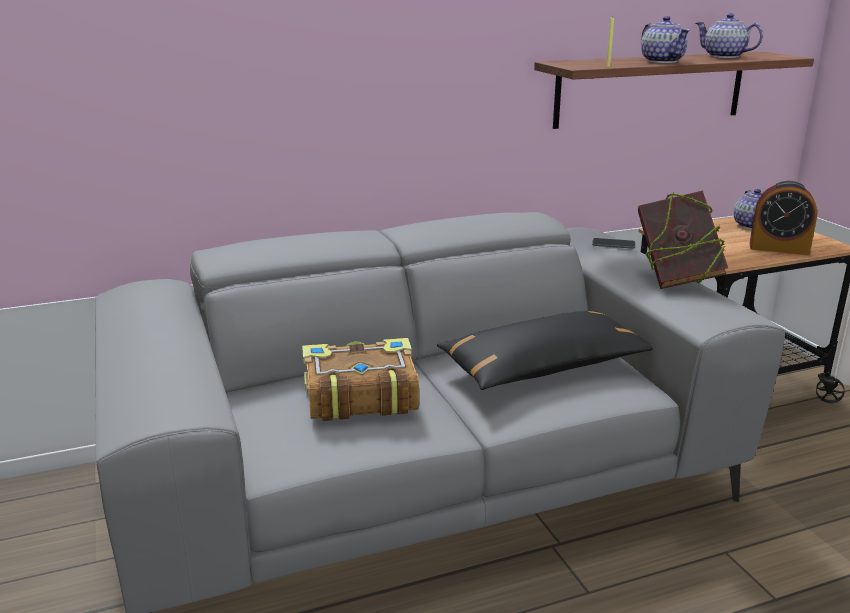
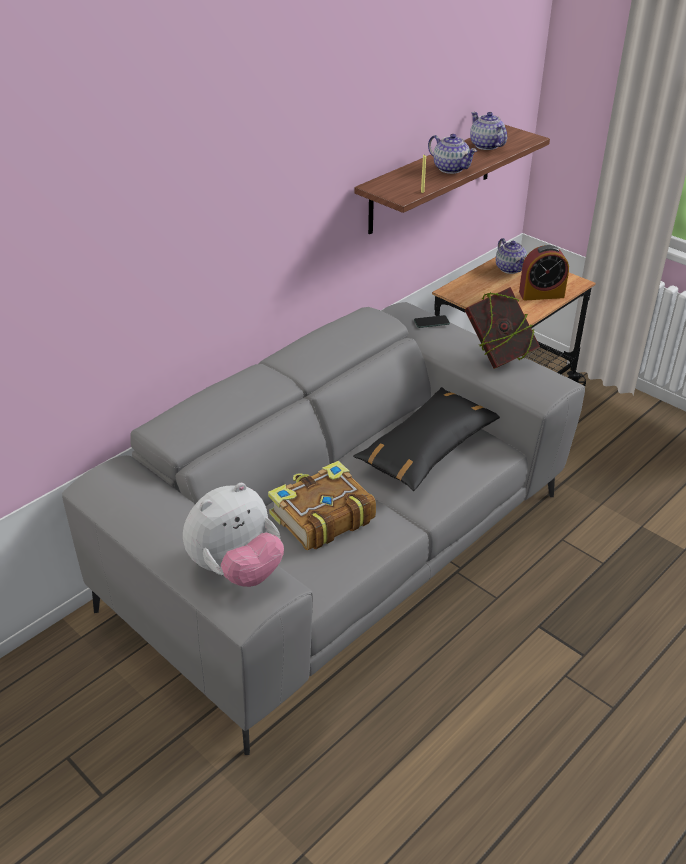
camera: 25 degrees left, 15 degrees up
teapot [696,13,763,58] -> teapot turned 45 degrees clockwise [470,112,507,150]
none -> plush toy [183,483,284,587]

